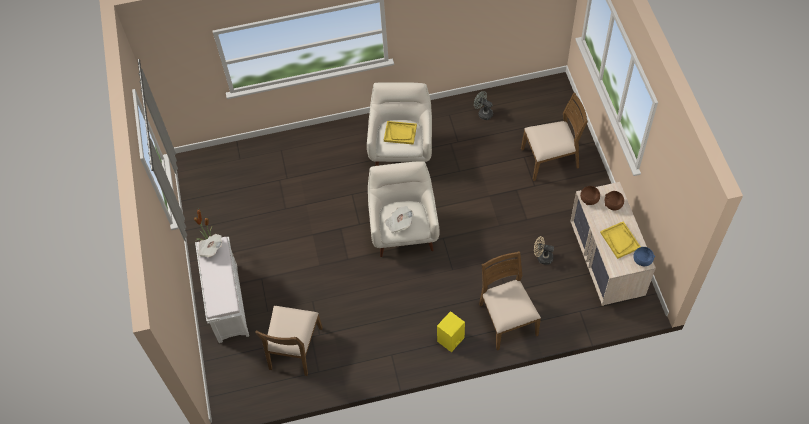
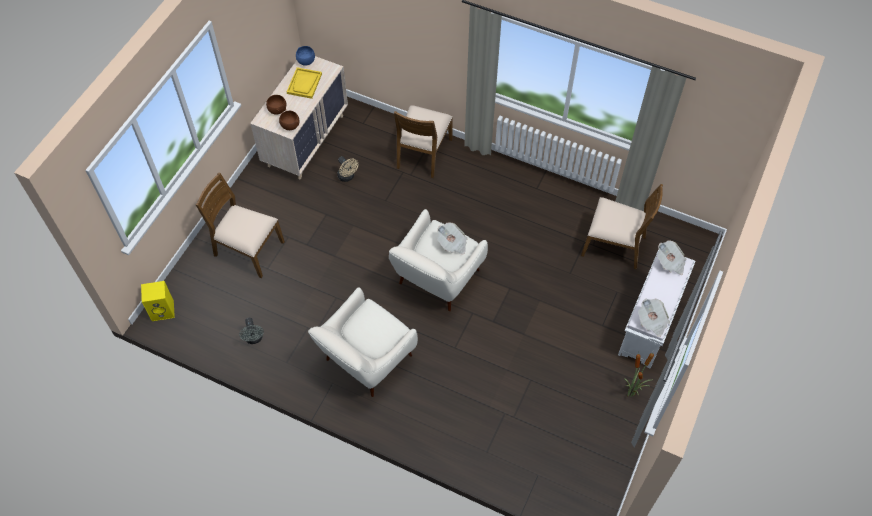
camera: 145 degrees left, 0 degrees up
brown chair [255,306,323,376] -> brown chair turned 60 degrees clockwise [581,184,663,270]
yellow tray [384,121,417,145] -> none
yellow speaker [437,311,465,352] -> yellow speaker moved to [141,281,175,321]
none -> newspaper [658,240,687,275]

